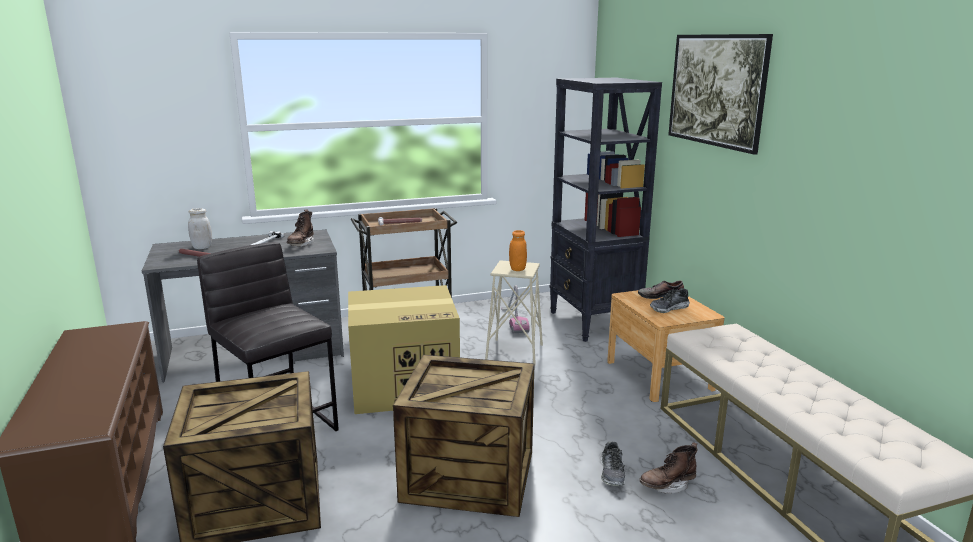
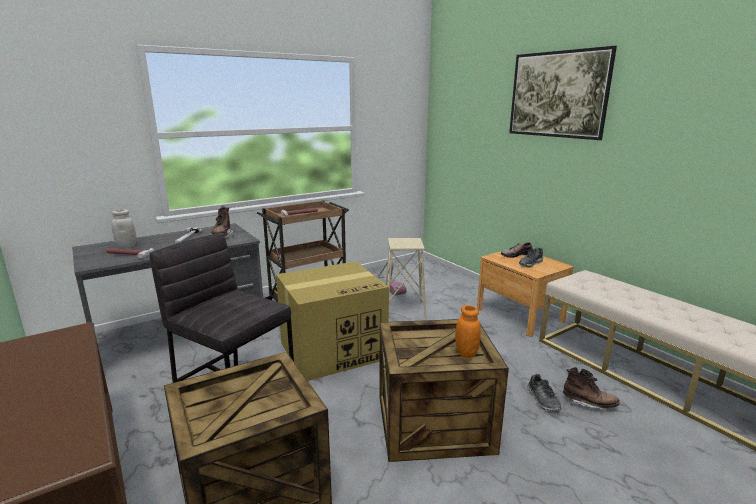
camera: 15 degrees left, 0 degrees up
orange jar [509,230,527,271] -> orange jar moved to [455,305,480,358]
black bookcase [550,78,662,342] -> none
brown boot [639,442,698,494] -> brown boot turned 120 degrees counterclockwise [563,367,620,410]

